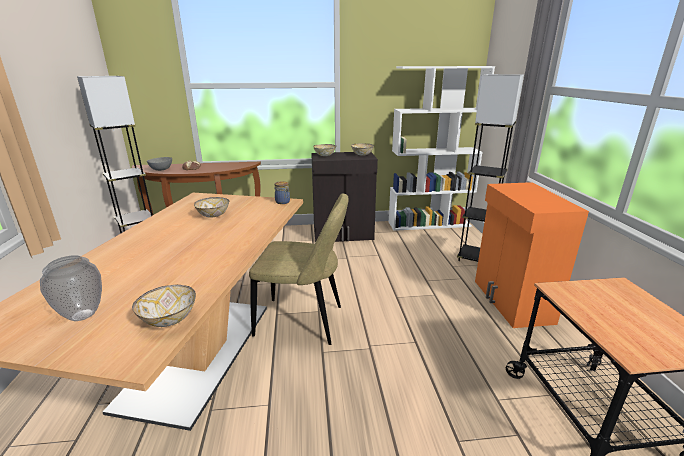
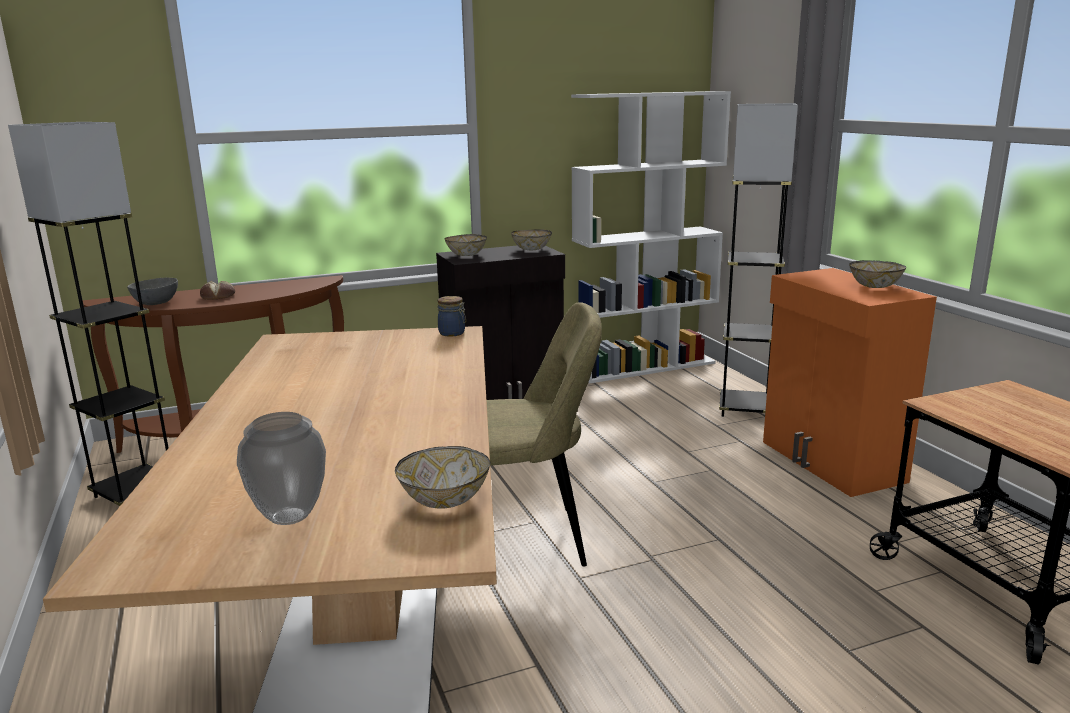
camera: 15 degrees left, 5 degrees down
bowl [194,197,229,218] -> bowl moved to [849,260,906,288]

